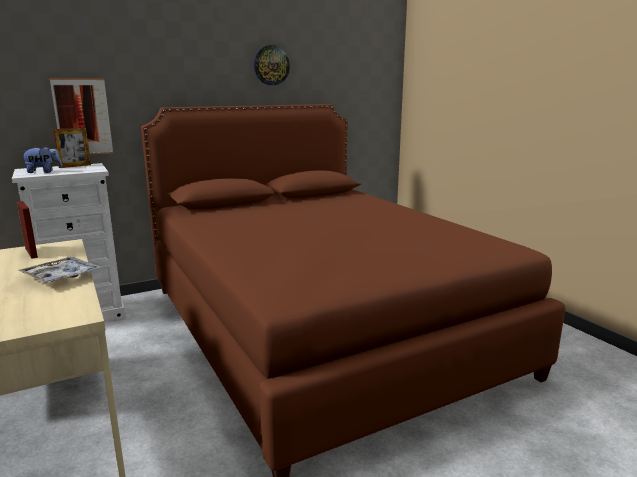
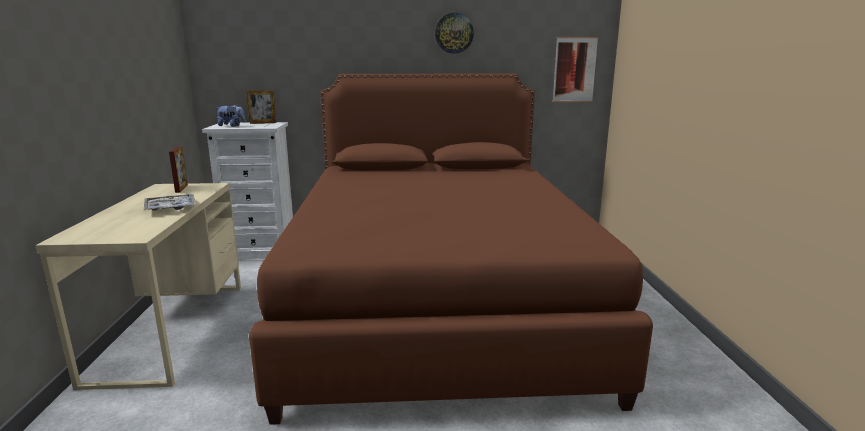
camera: 25 degrees right, 0 degrees up
picture [50,78,113,155] -> picture moved to [552,37,598,102]

